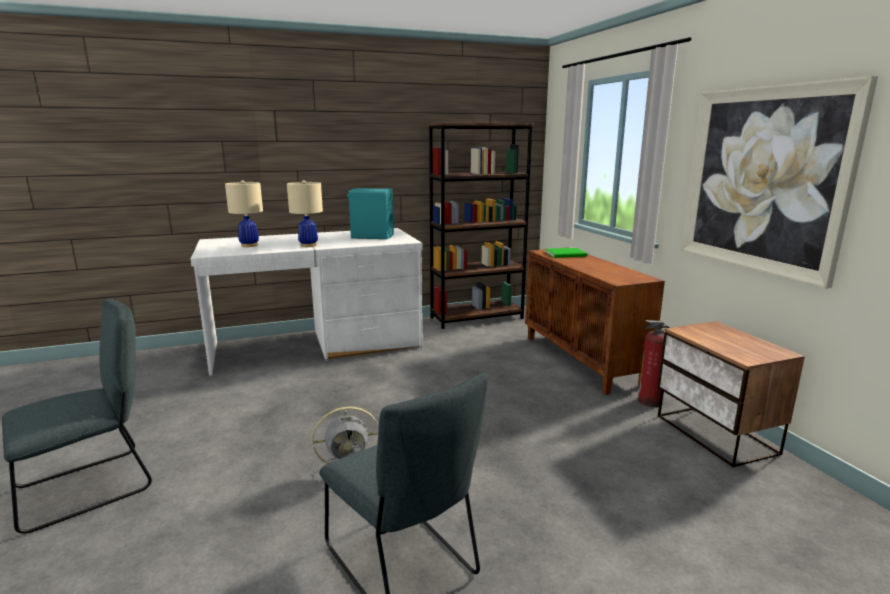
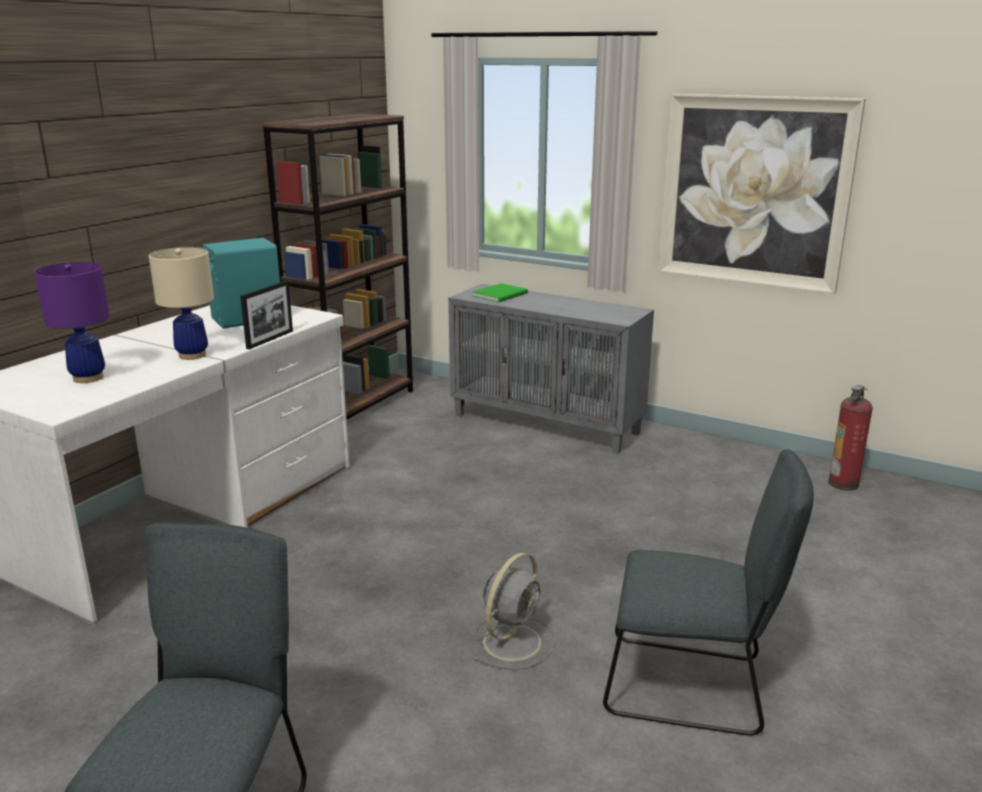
camera: 40 degrees left, 5 degrees up
beige table lamp [225,180,263,247] -> purple table lamp [34,262,110,383]
brown cabinet [525,249,665,394] -> grey cabinet [448,284,654,454]
fire extinguisher [638,320,670,407] -> fire extinguisher moved to [828,385,873,491]
nightstand [658,321,805,467] -> none
none -> picture frame [240,281,293,350]

